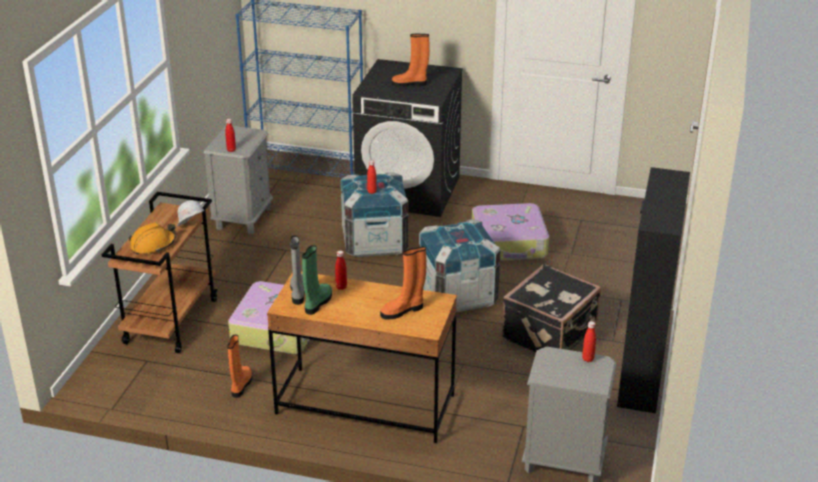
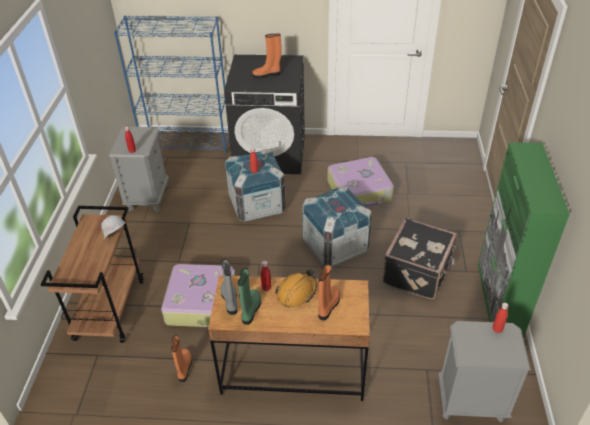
camera: 10 degrees left, 10 degrees up
orange hard hat [129,222,176,255] -> orange hard hat moved to [275,269,317,307]
orange boot [380,246,426,320] -> orange boot turned 150 degrees clockwise [318,264,340,320]
black cabinet [617,167,690,413] -> green cabinet [478,142,570,338]

